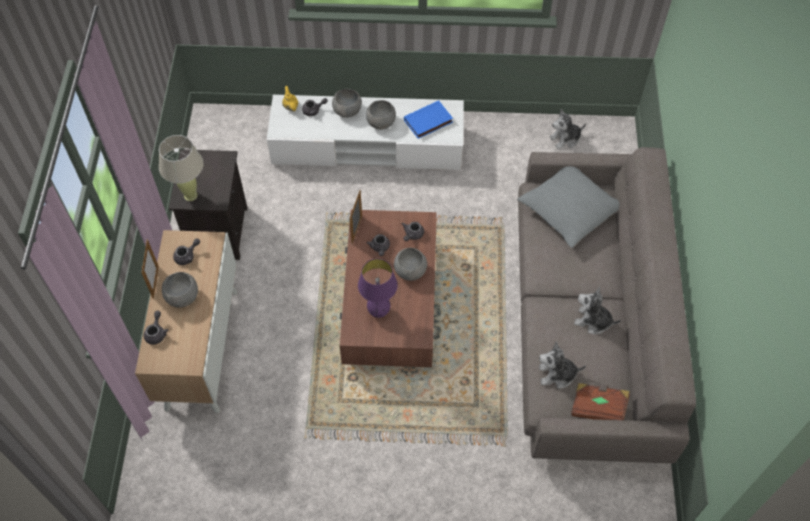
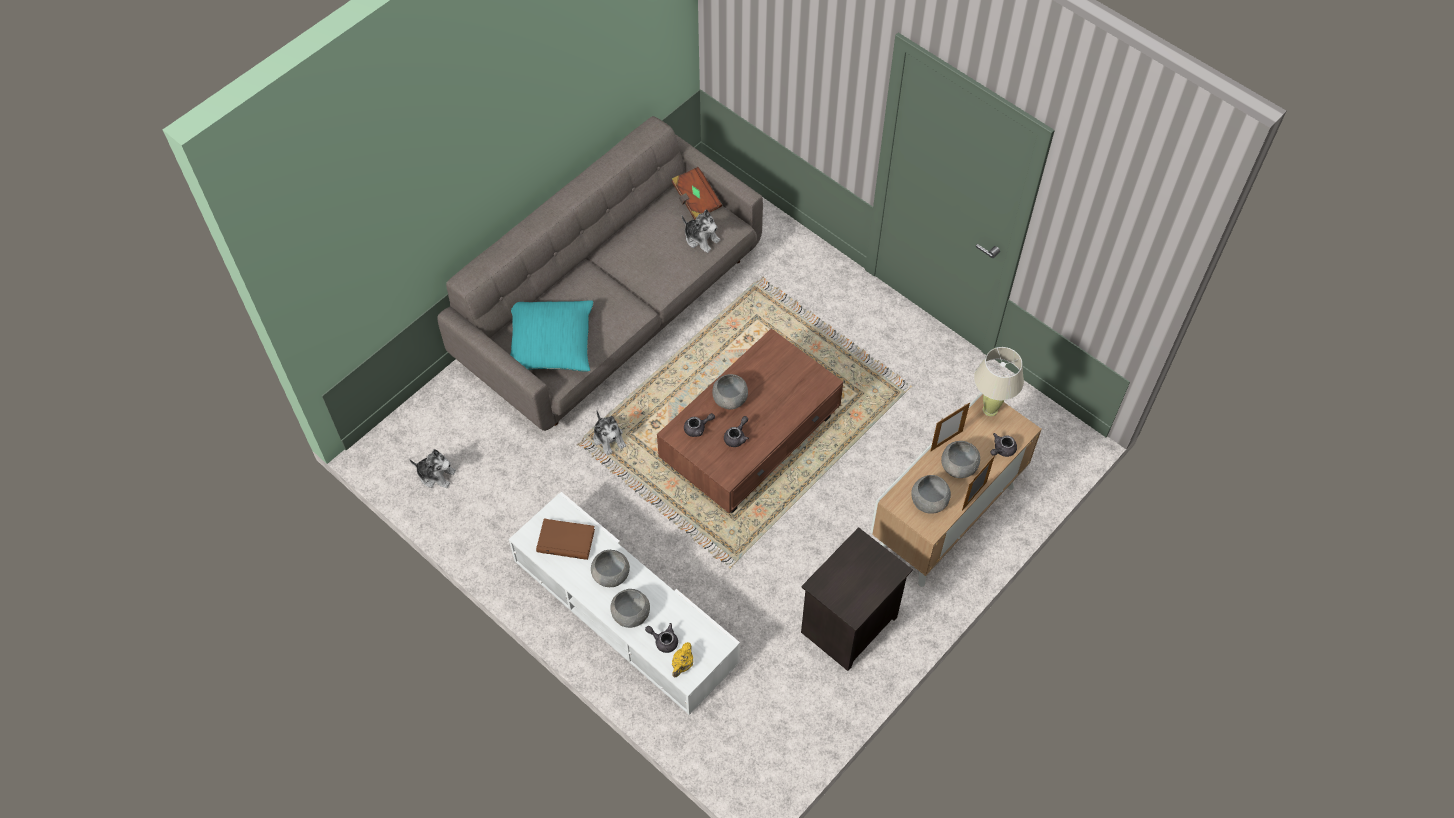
camera: 140 degrees left, 0 degrees up
beige table lamp [159,135,203,201] -> beige table lamp moved to [974,347,1024,416]
grey teapot [173,239,200,265] -> grey bowl [911,475,951,514]
picture frame [349,190,362,244] -> picture frame moved to [930,402,970,451]
purple table lamp [358,259,398,318] -> none
blue book [404,101,453,139] -> brown book [536,518,595,560]
grey pillow [517,166,619,248] -> turquoise pillow [510,300,594,371]
plush toy [574,286,621,334] -> plush toy moved to [593,410,626,455]

